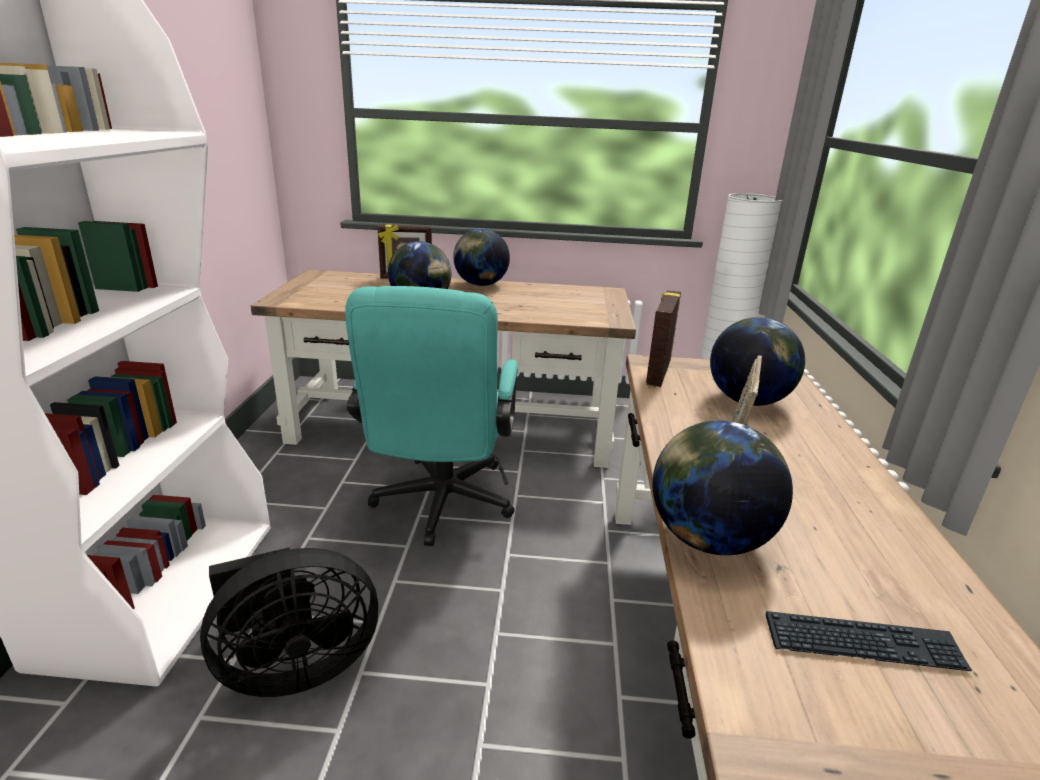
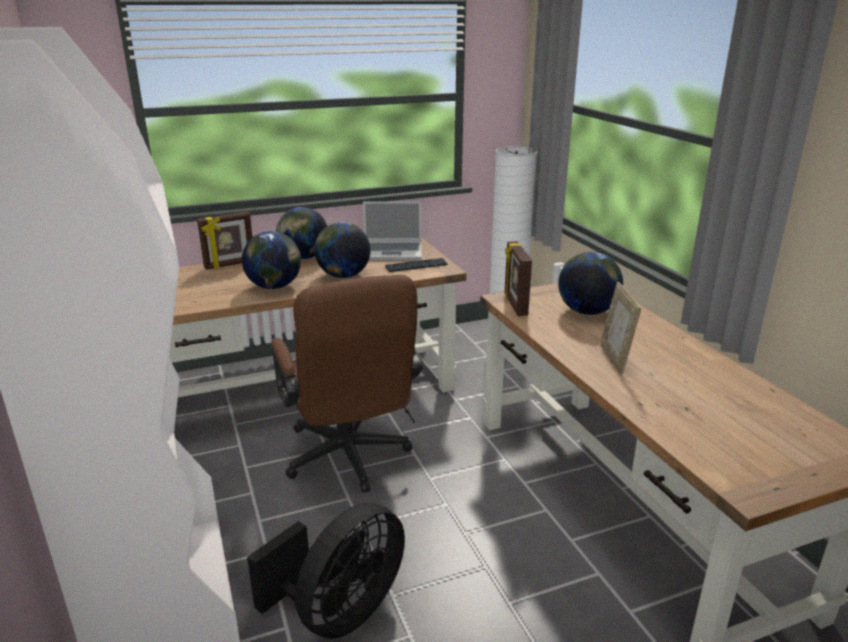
camera: 25 degrees left, 0 degrees up
turquoise office chair [345,286,518,546] -> brown office chair [271,275,423,493]
globe [652,420,793,555] -> globe moved to [314,222,370,278]
keyboard [766,611,972,671] -> keyboard moved to [385,258,448,272]
none -> laptop [363,201,421,261]

